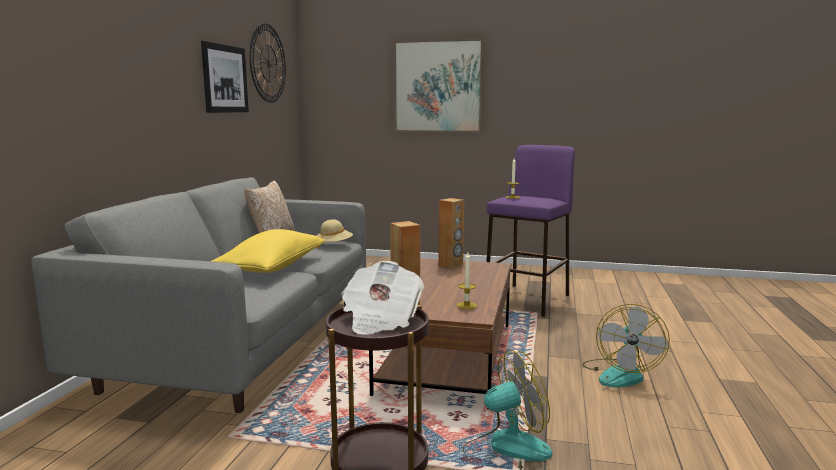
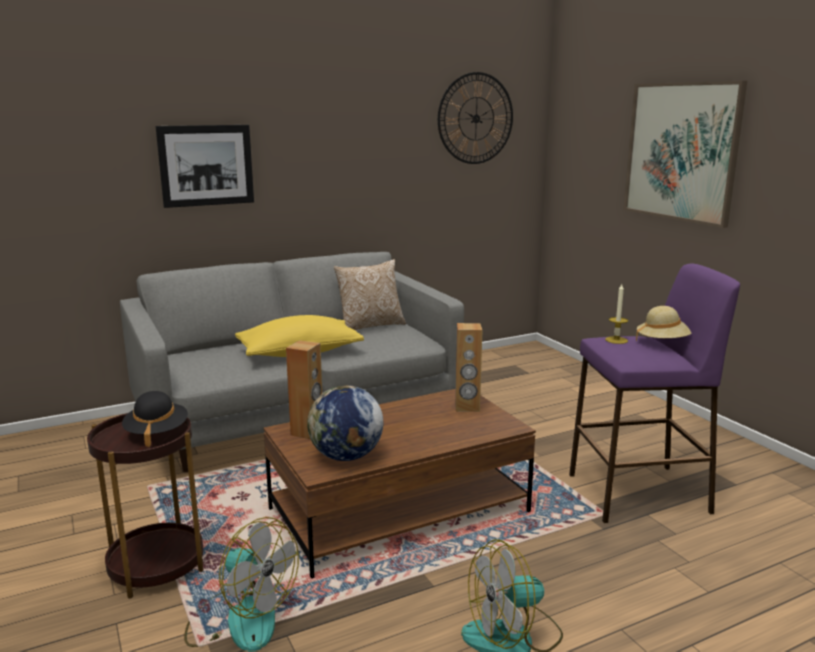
camera: 50 degrees right, 5 degrees up
picture [201,41,249,113] -> picture moved to [156,125,254,208]
beige hat [316,219,353,248] -> beige hat moved to [636,306,692,341]
newspaper [341,261,424,335] -> black hat [122,391,188,447]
candle [457,252,477,309] -> globe [307,385,383,461]

